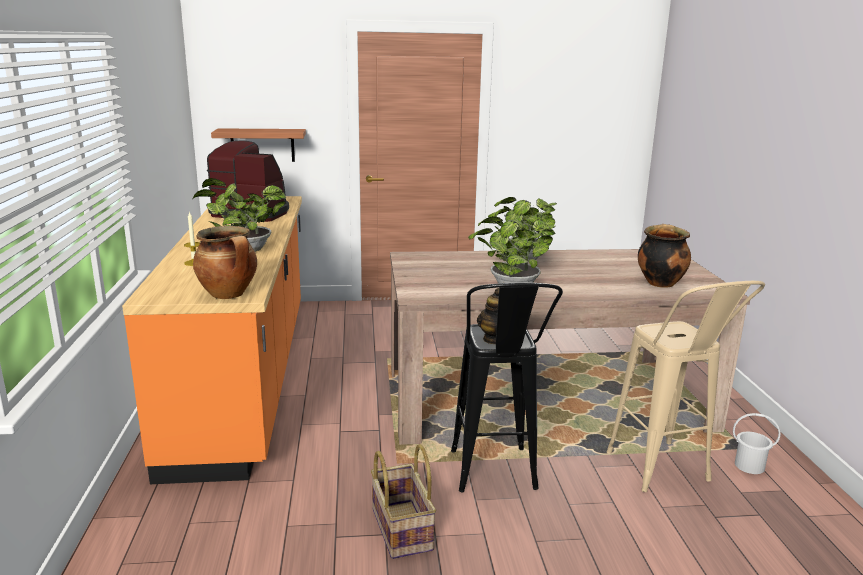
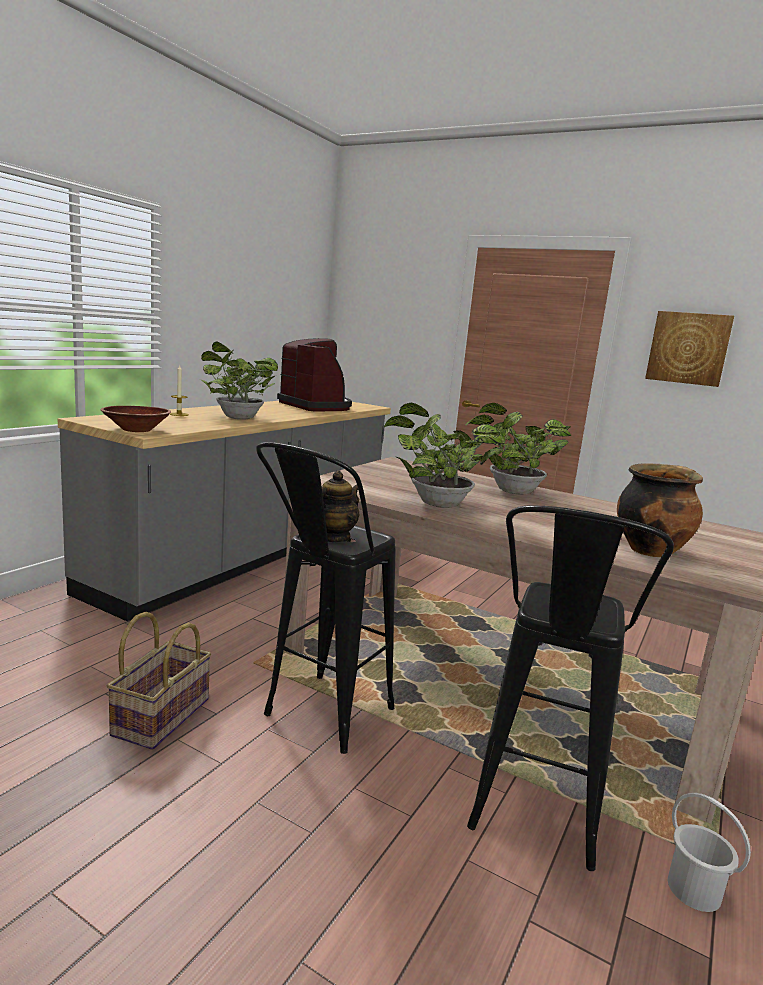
camera: 35 degrees right, 5 degrees down
orange counter [122,196,302,484] -> grey counter [58,401,391,621]
cooking pot [193,226,257,299] -> brown bowl [100,406,171,432]
shelf [211,129,306,162] -> none
beige stool [607,281,765,492] -> black stool [467,505,674,871]
none -> picture [645,311,734,387]

